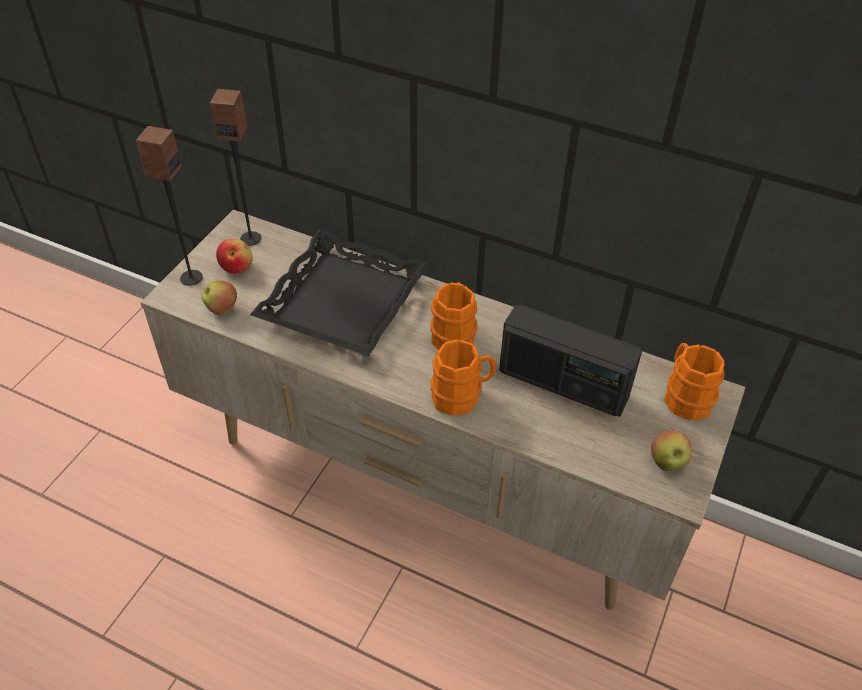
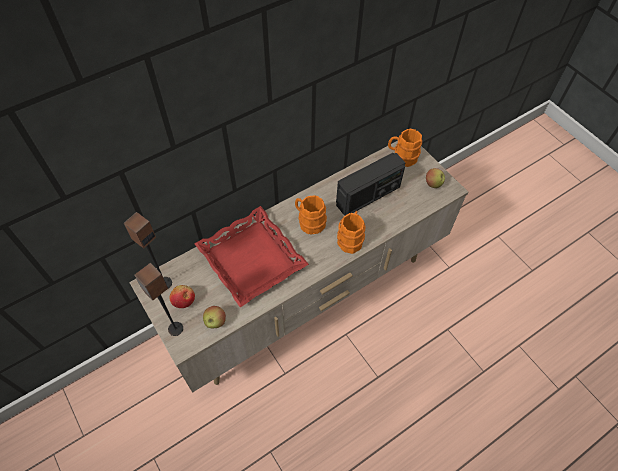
camera: 60 degrees left, 10 degrees up
black tray [250,229,429,356] -> red tray [194,206,309,307]

